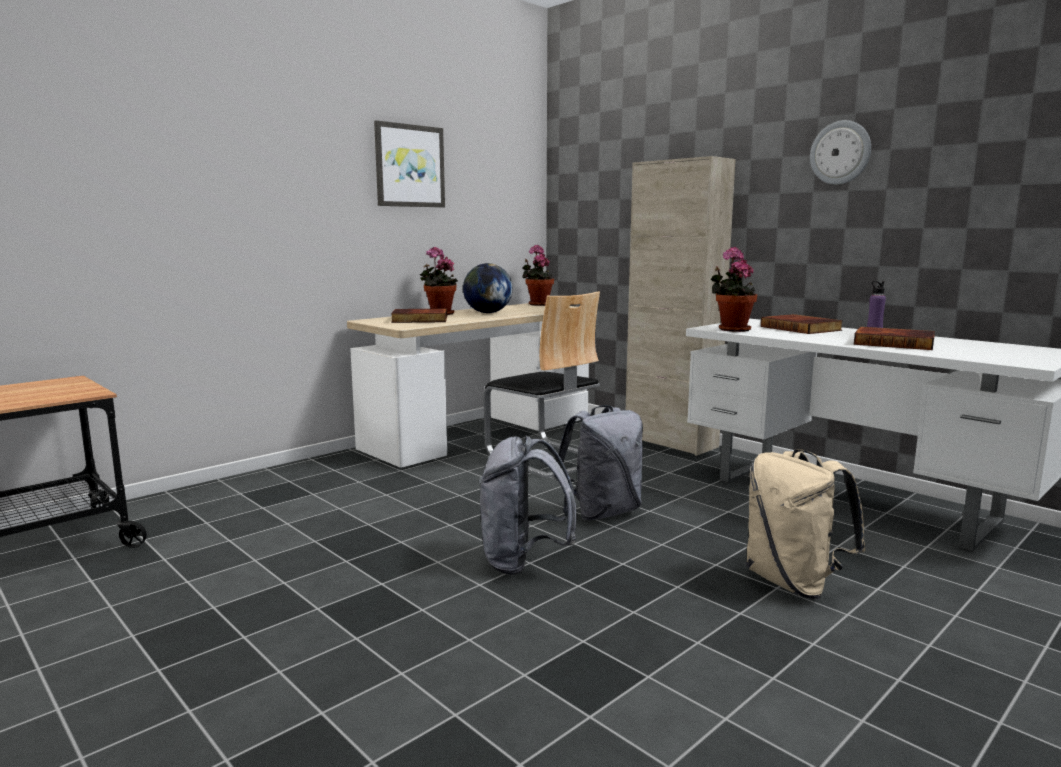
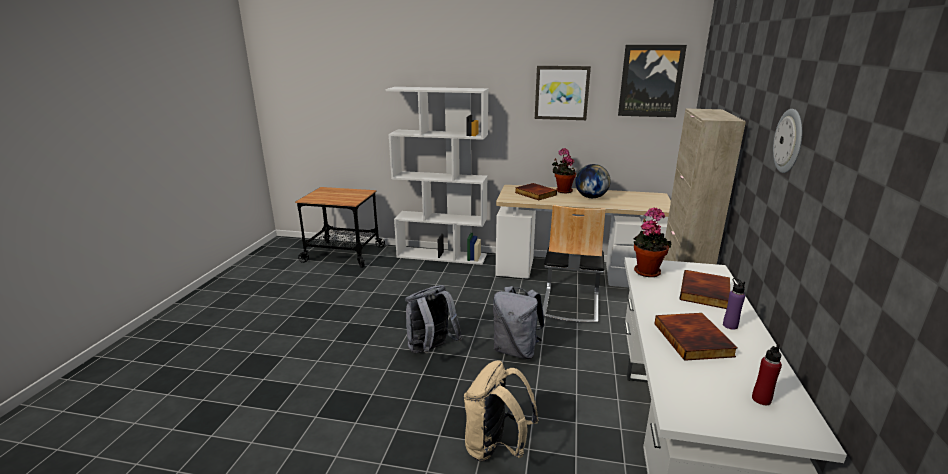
camera: 55 degrees right, 10 degrees up
potted plant [523,245,554,306] -> none
none -> white bookcase [386,87,489,265]
none -> picture [618,45,687,117]
none -> red bottle [752,344,782,405]

